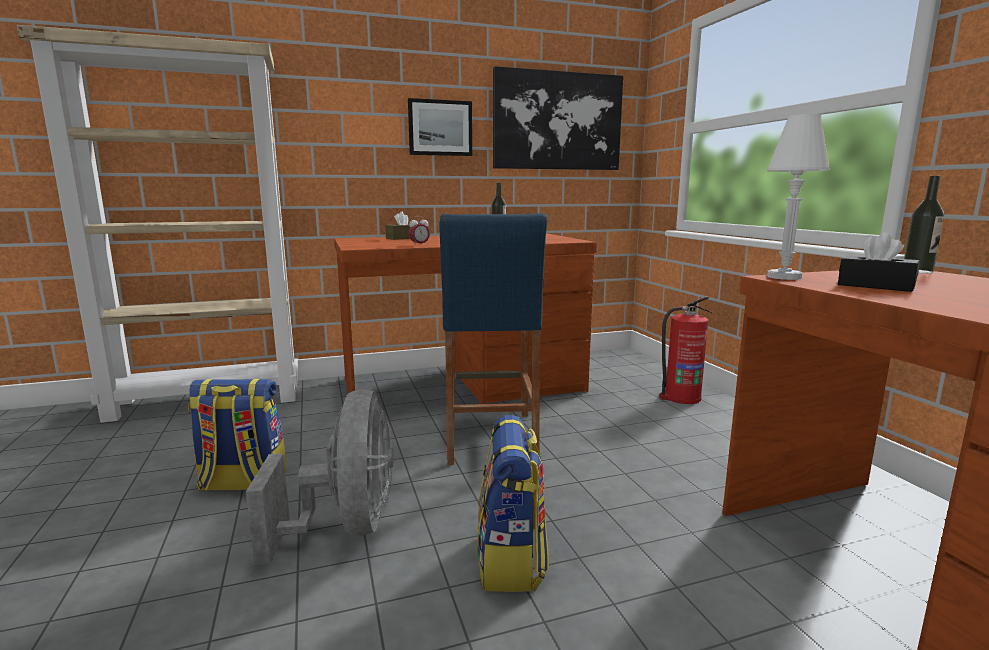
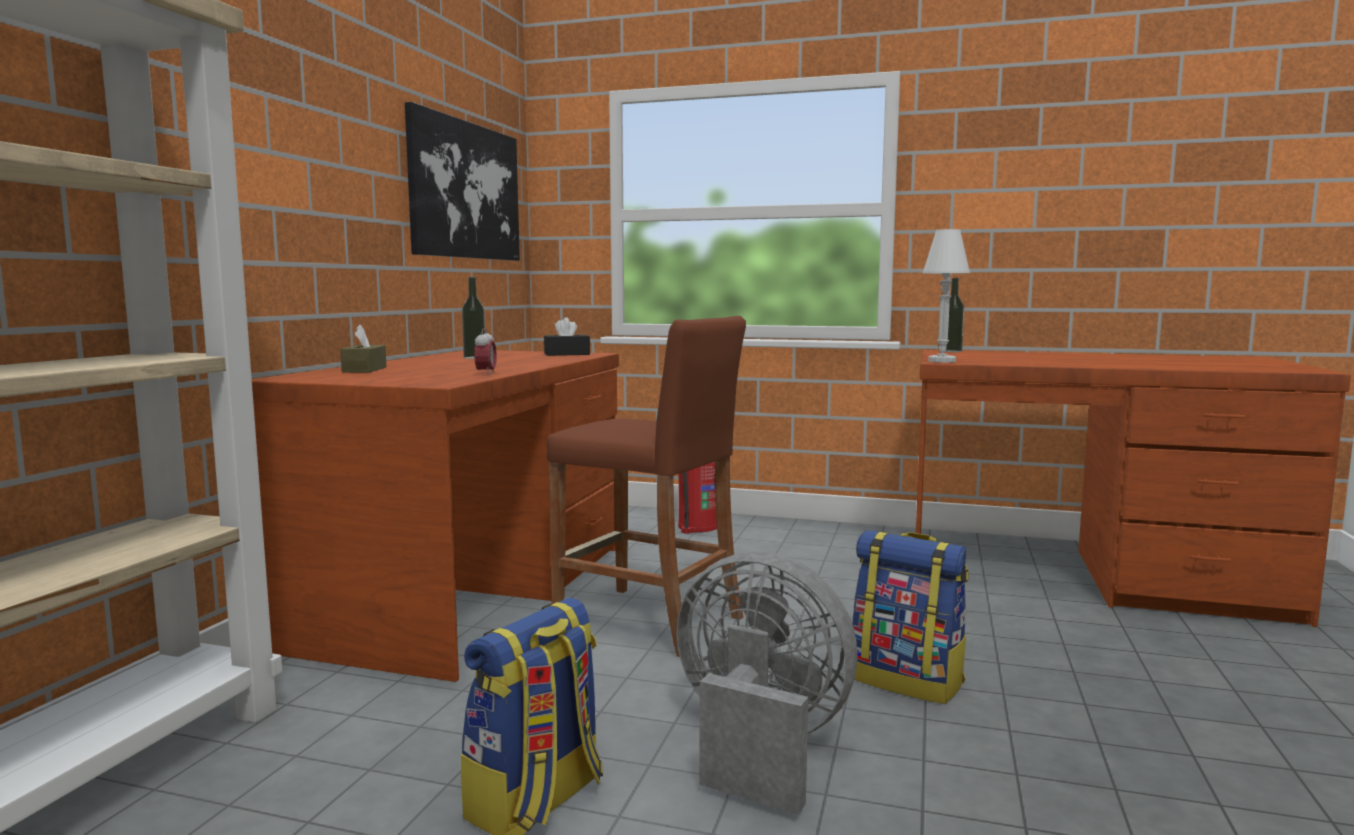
camera: 55 degrees left, 5 degrees down
picture [408,98,472,156] -> none
blue stool [439,213,548,465] -> brown stool [547,316,746,657]
black tissue box [838,233,920,292] -> black tissue box moved to [544,317,590,356]

